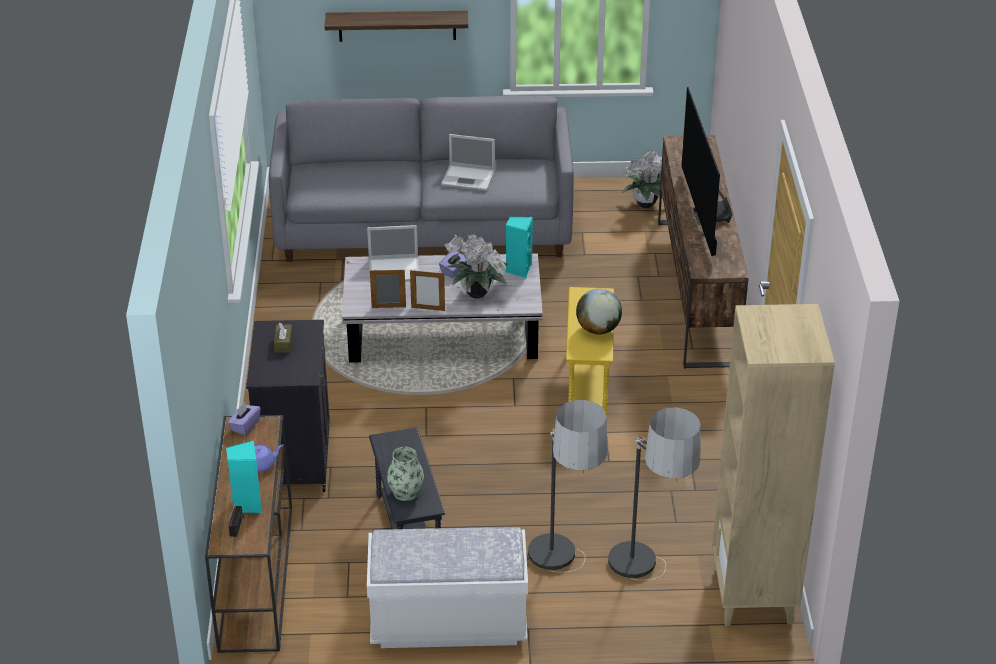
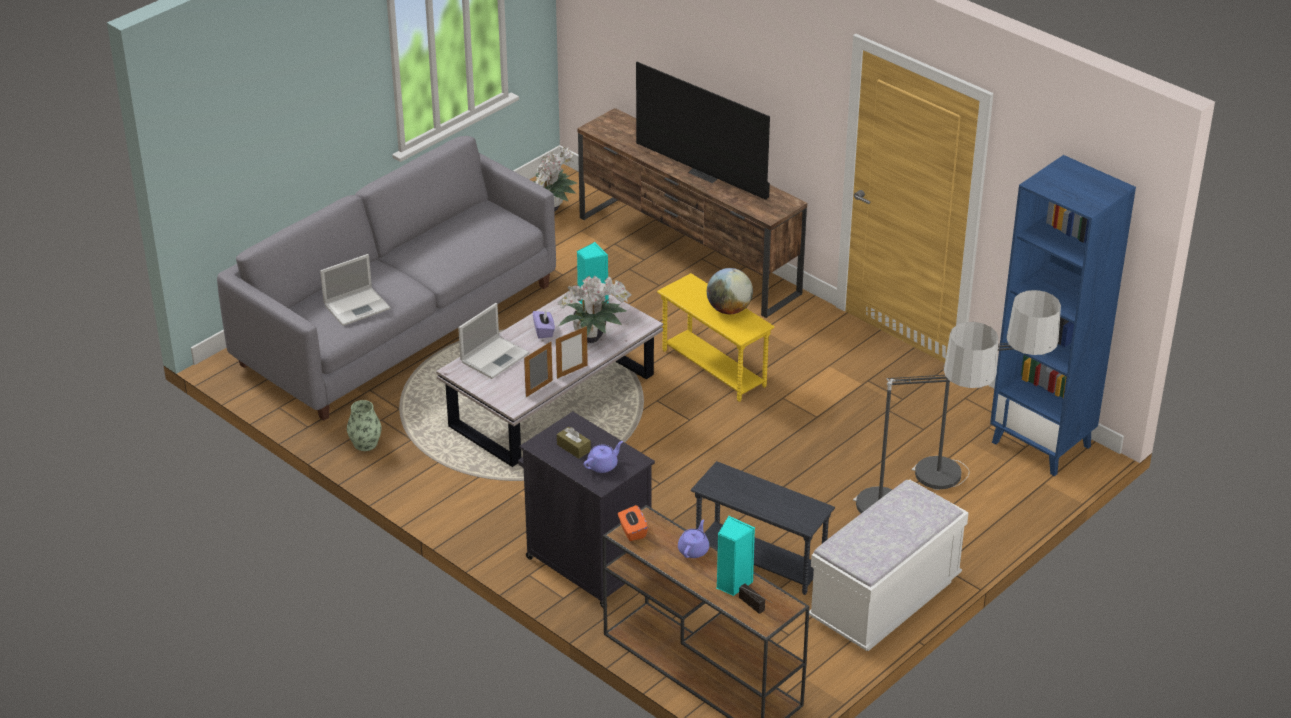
camera: 45 degrees left, 0 degrees up
purple tissue box [228,402,261,435] -> orange tissue box [618,505,648,541]
shelf [325,11,468,42] -> none
vase [387,447,424,501] -> vase moved to [347,400,382,451]
laptop [441,134,495,191] -> laptop moved to [320,254,391,326]
beige bookcase [712,304,835,626] -> blue bookcase [990,155,1136,476]
none -> purple teapot [583,441,623,473]

